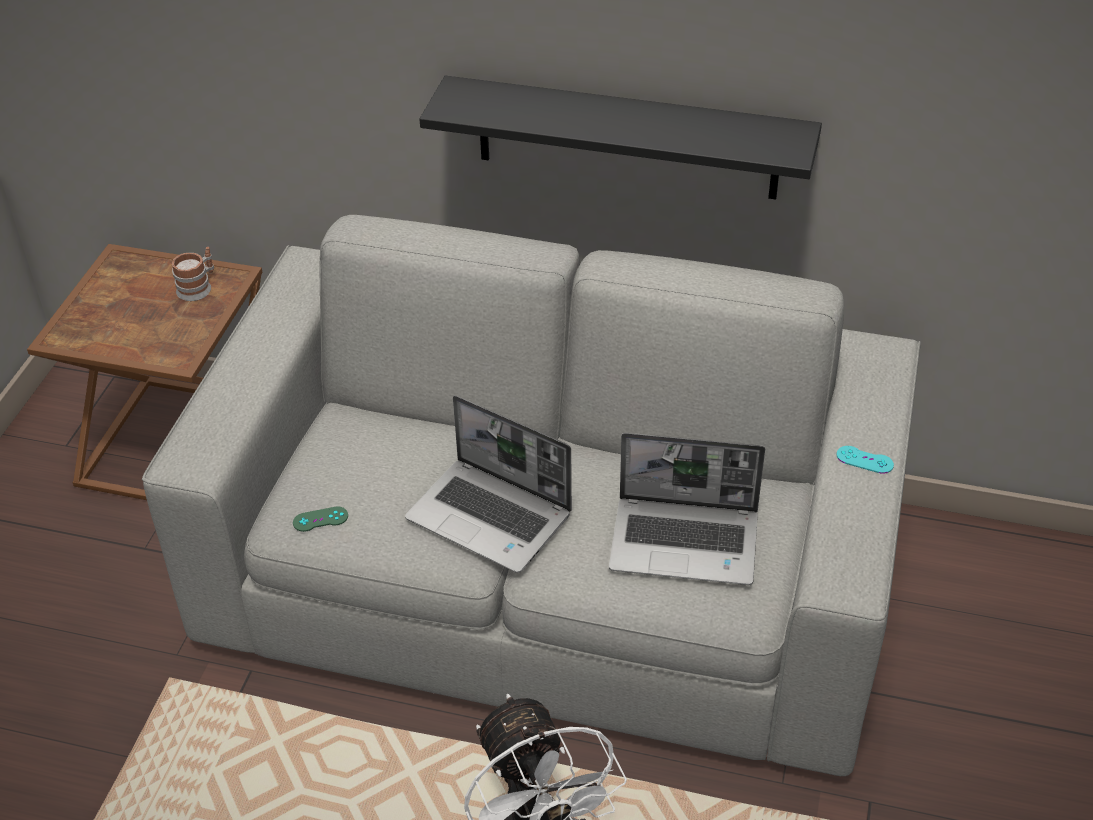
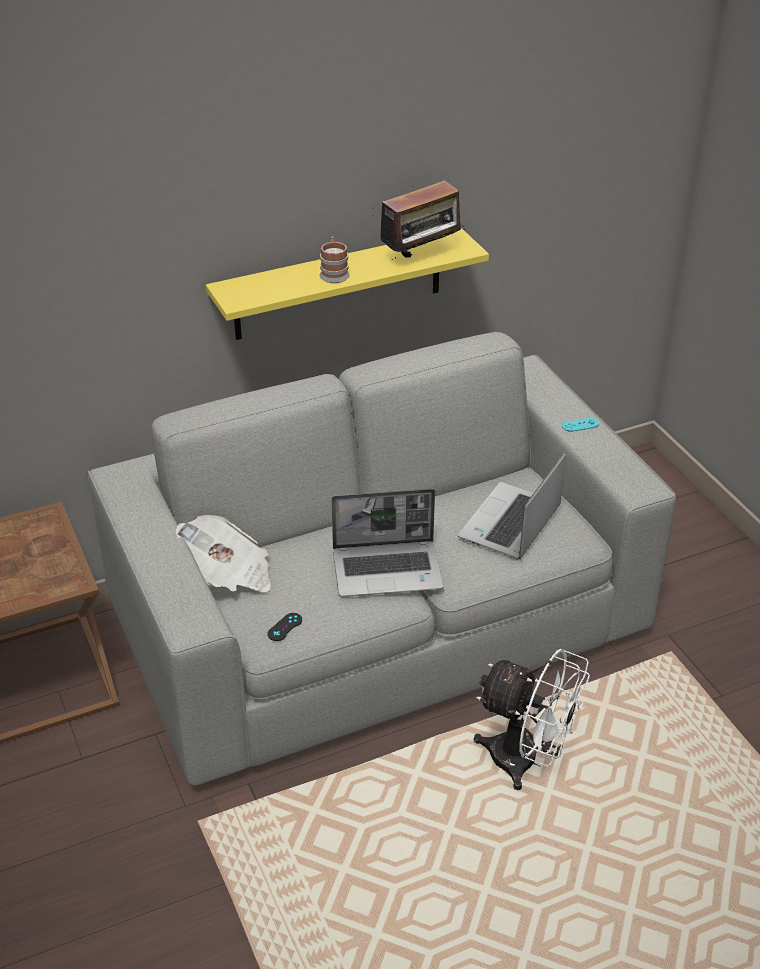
camera: 40 degrees left, 5 degrees down
mug [172,247,214,301] -> mug moved to [320,236,350,283]
green game controller [293,506,348,532] -> black game controller [268,613,302,641]
black shelf [419,76,822,200] -> yellow shelf [206,228,489,340]
laptop [609,433,765,585] -> laptop turned 150 degrees clockwise [458,452,566,560]
none -> newspaper [176,515,271,592]
none -> radio [380,180,465,260]

